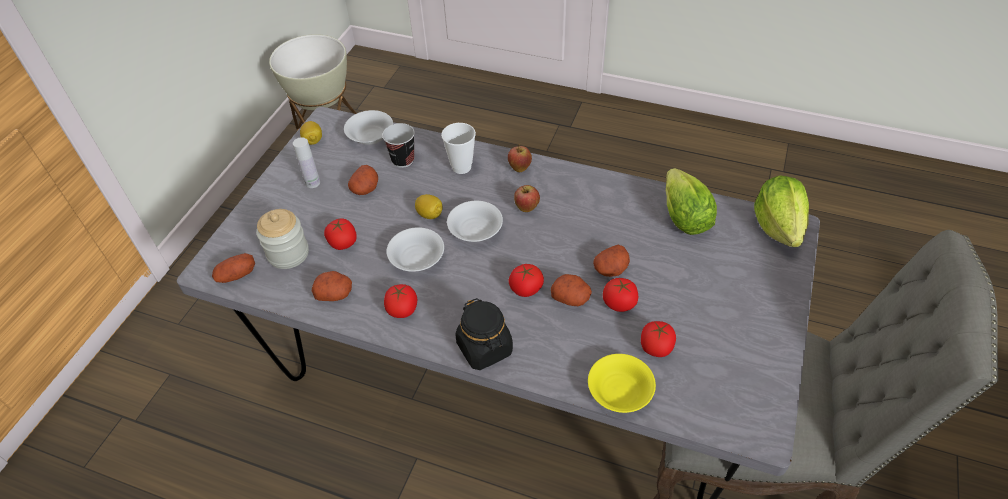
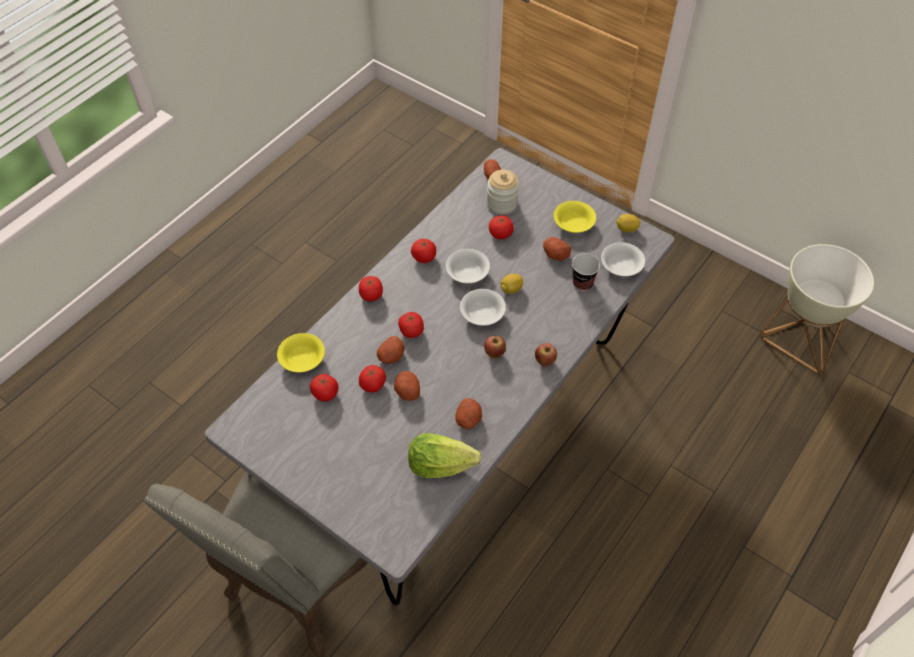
camera: 105 degrees right, 5 degrees up
white bottle [293,137,320,188] -> yellow bowl [554,201,596,233]
potato [312,271,352,301] -> potato moved to [455,398,482,429]
cup [441,123,476,174] -> none
black jar [455,298,513,370] -> tomato [359,276,383,301]
lettuce [754,175,809,247] -> none

